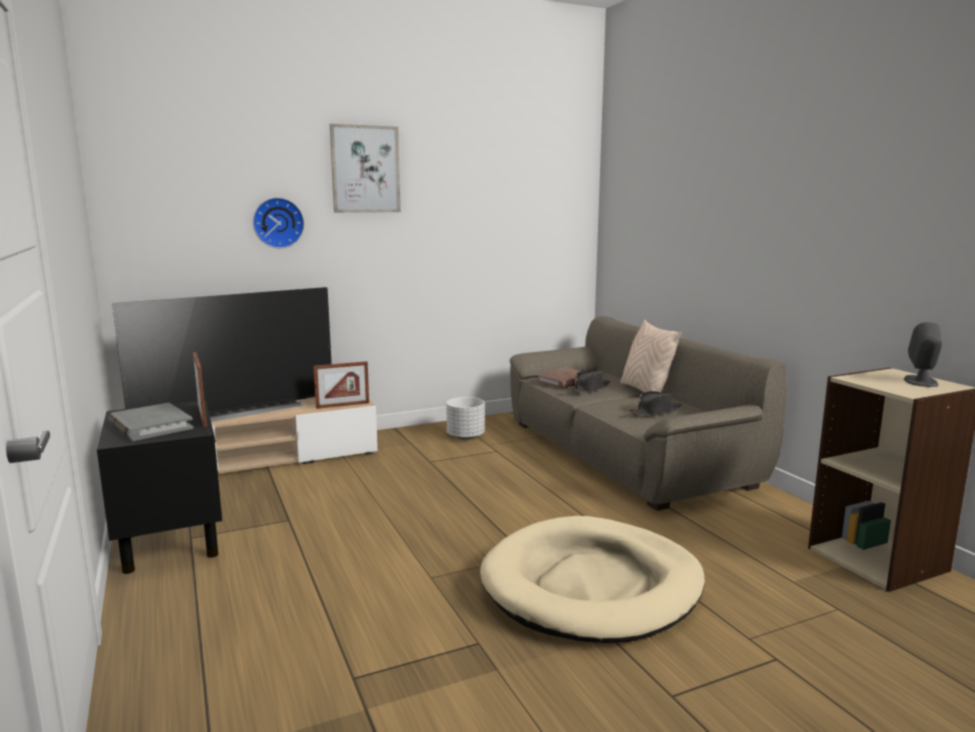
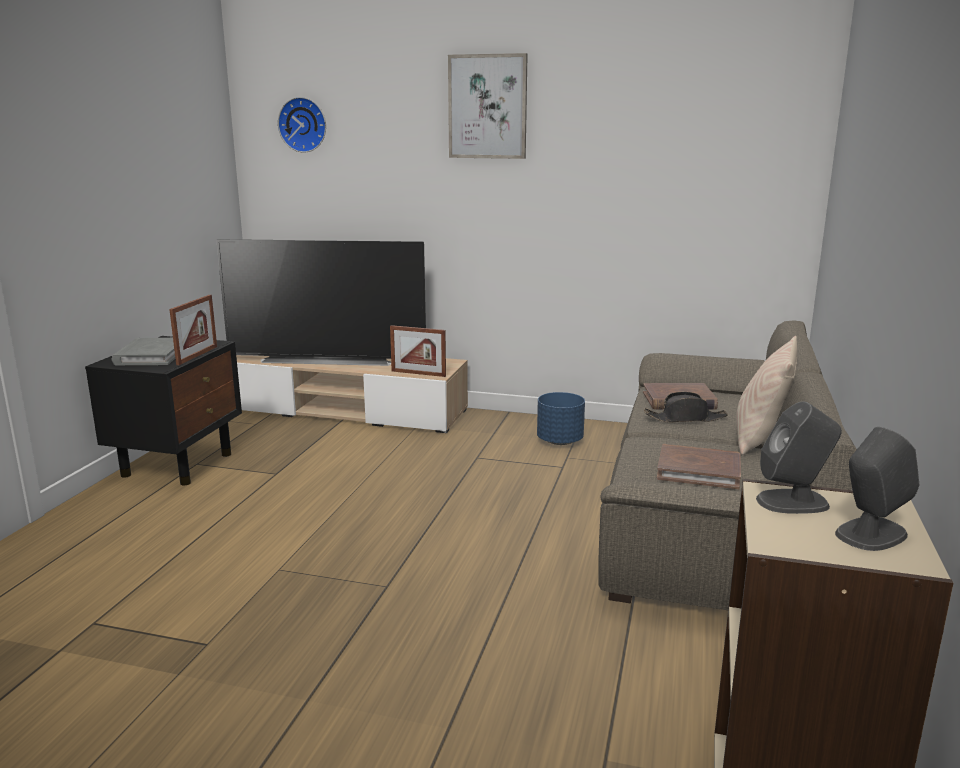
camera: 40 degrees right, 5 degrees up
wall clock [253,197,304,248] -> wall clock moved to [278,97,326,153]
white planter [446,397,485,439] -> blue planter [537,392,585,445]
beige dog bed [480,516,705,643] -> none
black hat [628,391,682,417] -> brown book [657,444,741,489]
none -> grey speaker [756,402,842,514]

